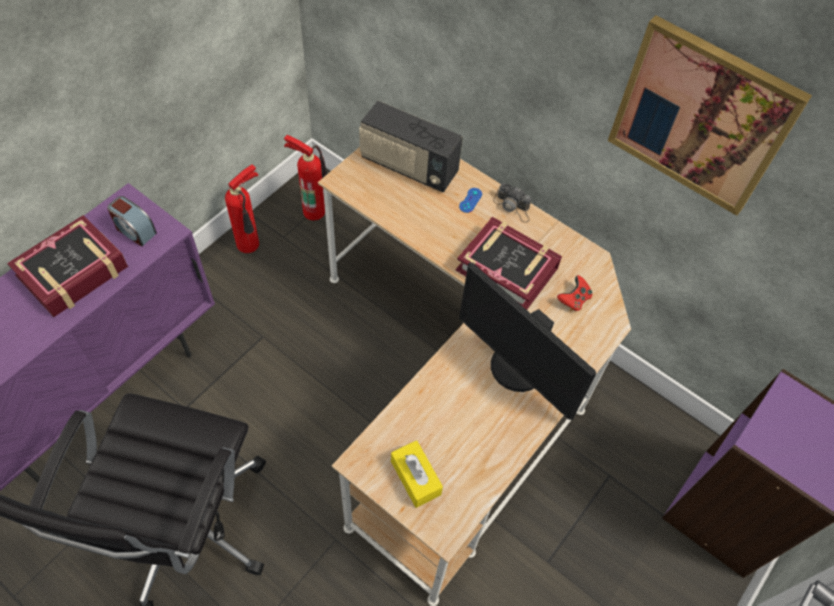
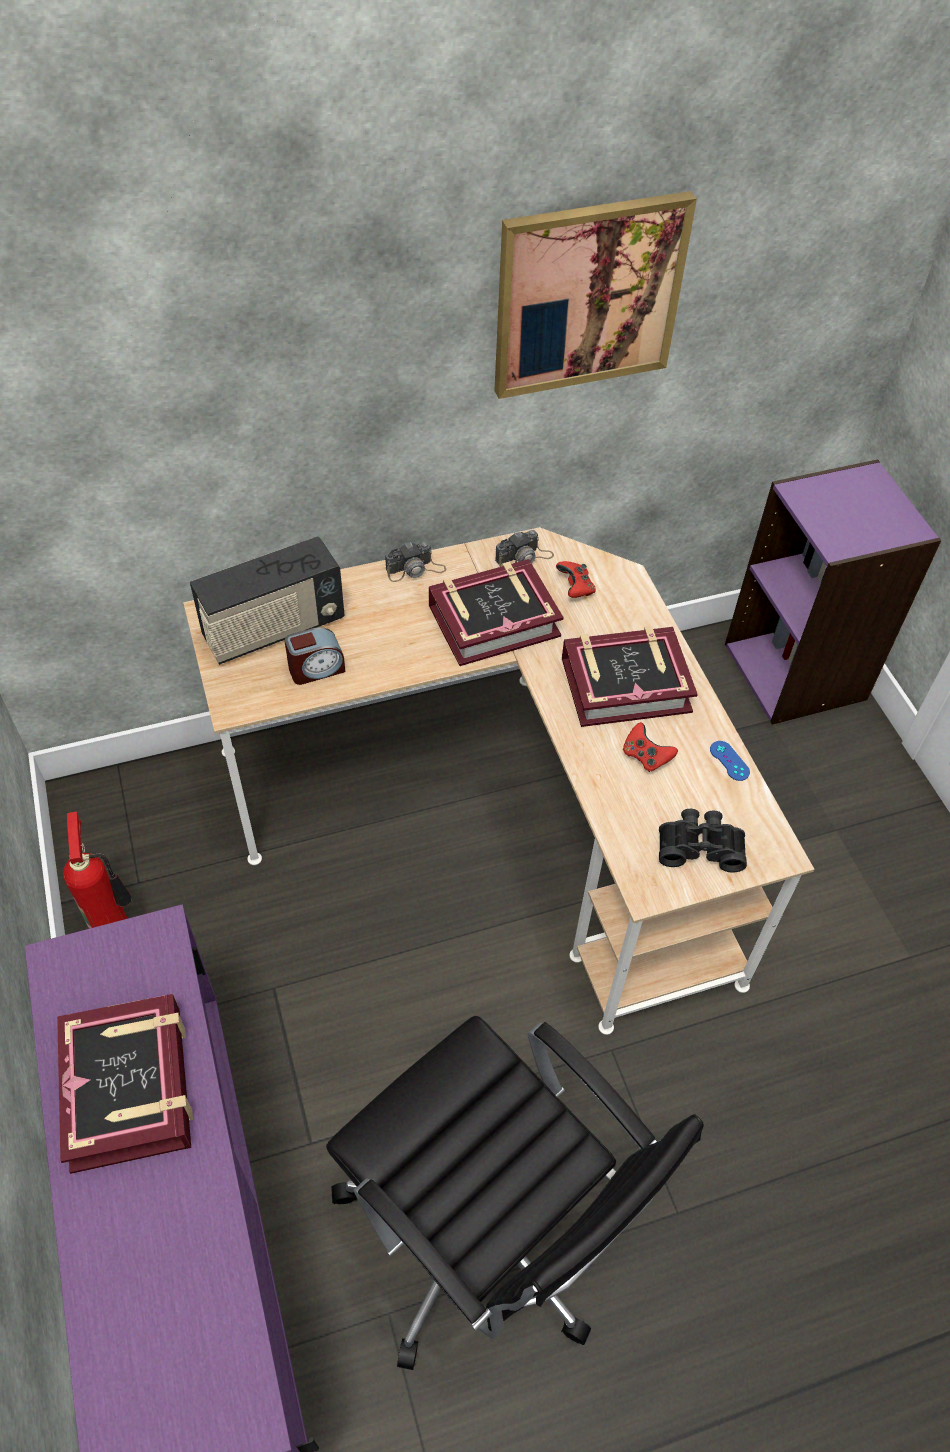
camera: 55 degrees left, 5 degrees down
alarm clock [107,196,157,247] -> alarm clock moved to [284,627,345,685]
fire extinguisher [284,135,327,221] -> none
yellow tissue box [391,440,443,508] -> black binoculars [659,808,747,873]
blue game controller [459,188,482,213] -> blue game controller moved to [710,741,750,781]
monitor [459,263,596,420] -> book [562,626,698,727]
none -> camera [495,530,554,567]
none -> red game controller [623,722,678,772]

